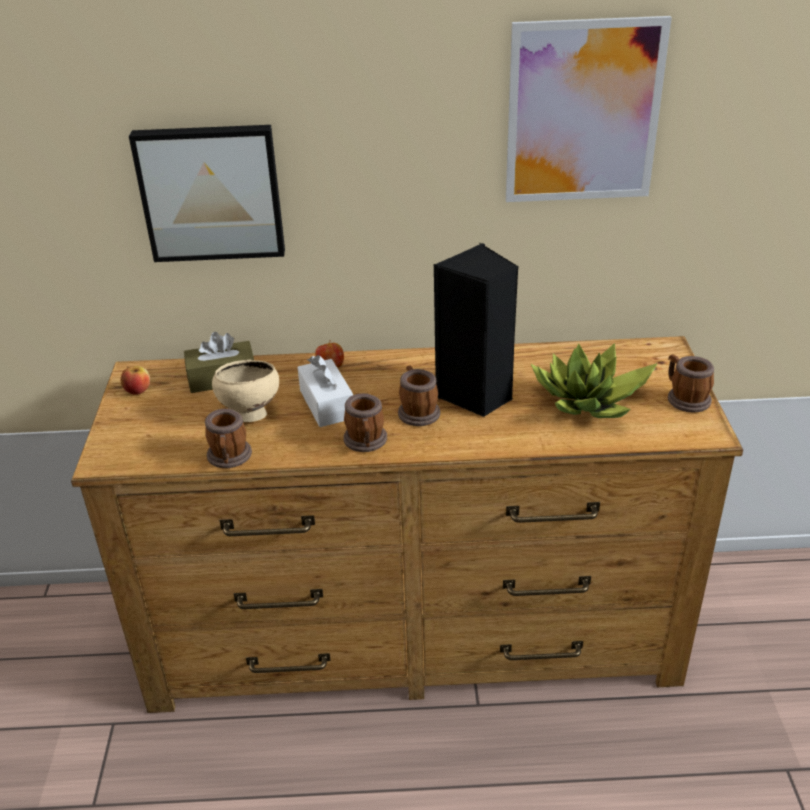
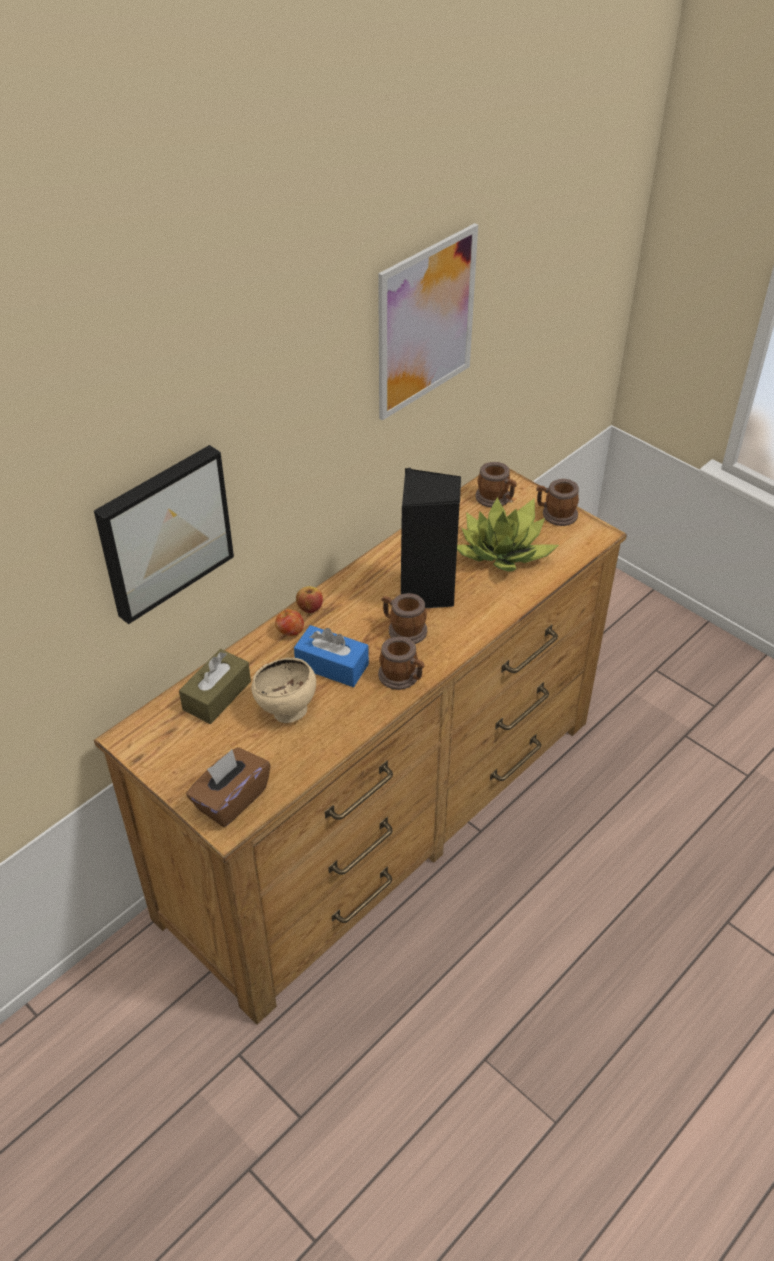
camera: 45 degrees left, 10 degrees up
apple [121,366,150,395] -> apple moved to [296,586,323,613]
mug [205,409,252,468] -> mug moved to [475,462,517,508]
white tissue box [297,355,353,427] -> blue tissue box [294,625,369,687]
none -> brown tissue box [186,747,271,827]

